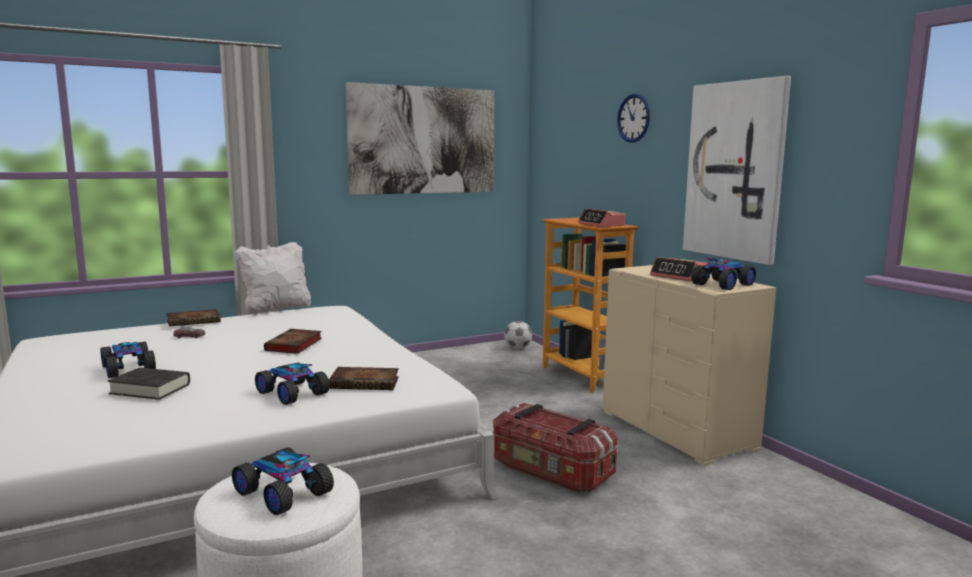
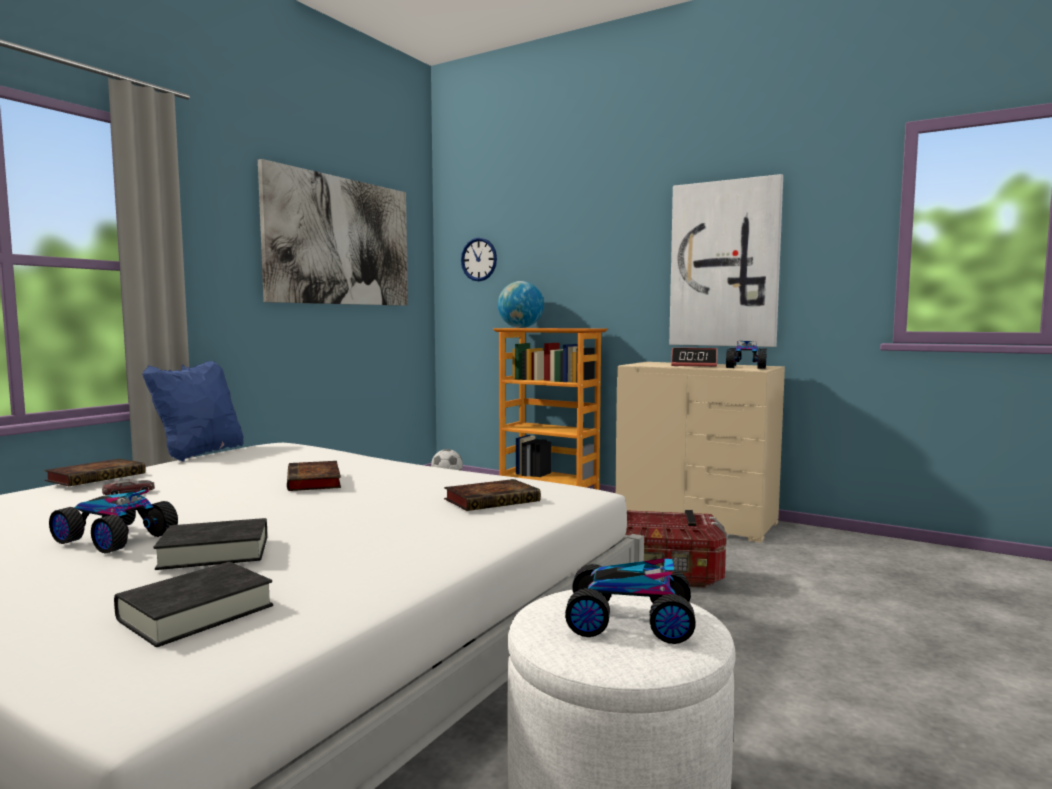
camera: 30 degrees left, 5 degrees down
white pillow [235,242,311,315] -> blue pillow [142,361,244,461]
toy car [255,363,330,405] -> none
alarm clock [578,208,625,227] -> none
wall clock [617,94,650,143] -> wall clock moved to [461,238,497,281]
none -> black book [114,562,273,647]
none -> globe [498,281,544,328]

